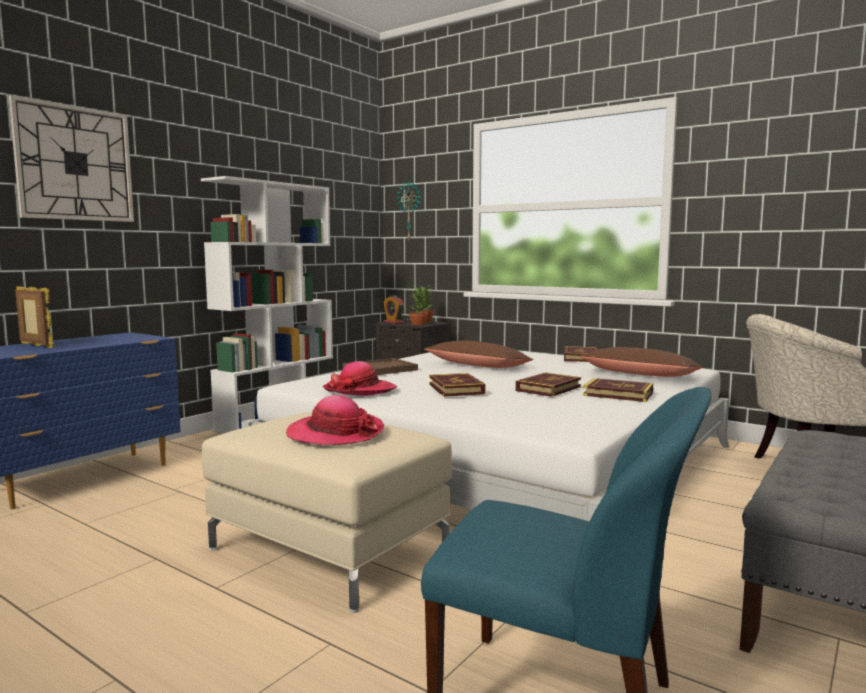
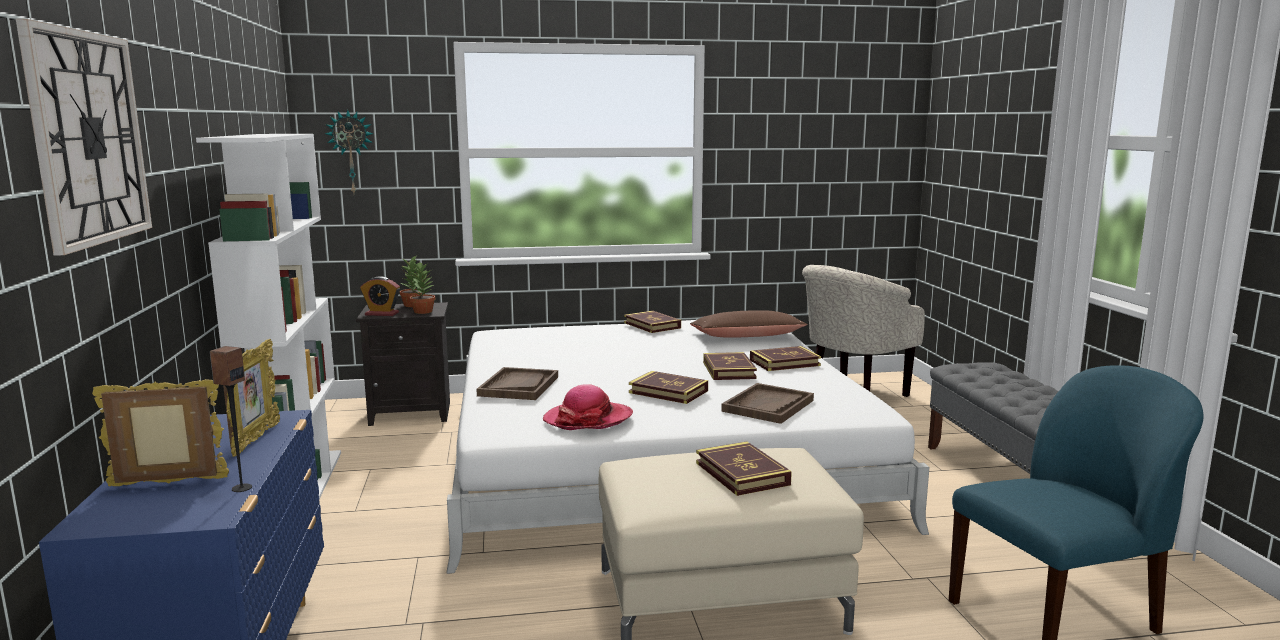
camera: 45 degrees left, 5 degrees up
hat [286,395,384,445] -> book [696,442,792,496]
brown pillow [424,341,533,368] -> none
none -> speaker [210,346,252,492]
none -> picture frame [223,339,280,457]
none -> brown tray [721,383,814,424]

